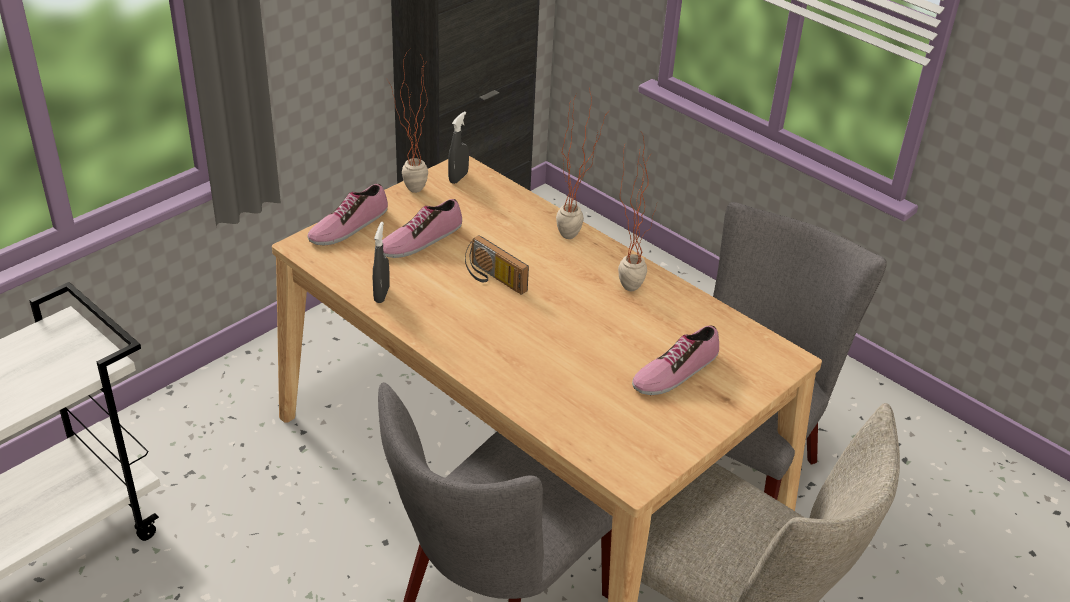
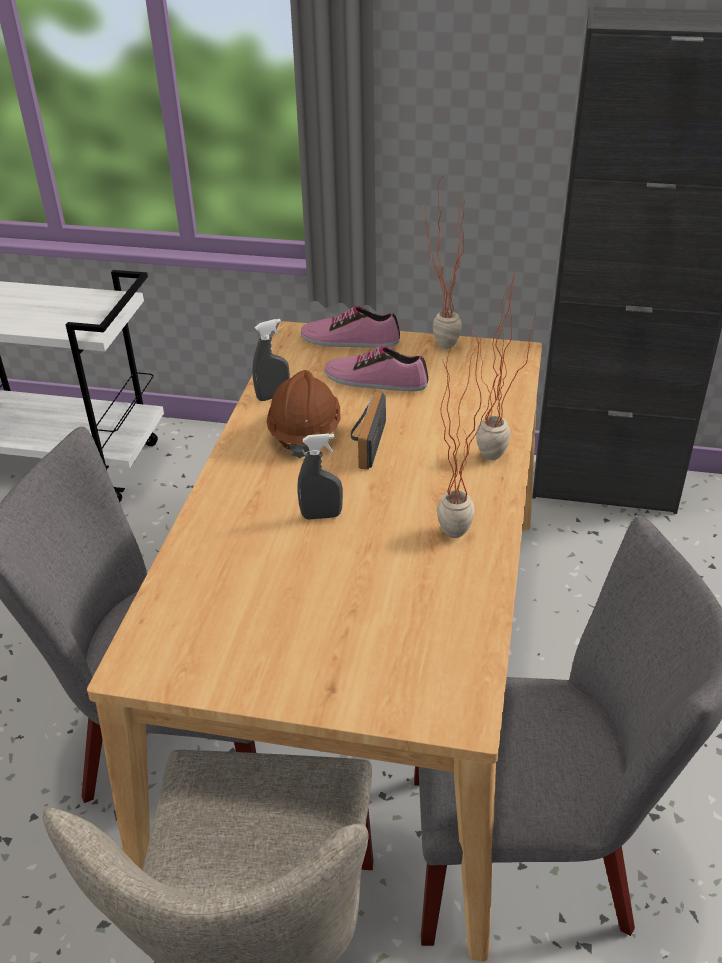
camera: 60 degrees right, 0 degrees up
grey spray bottle [448,111,469,184] -> grey spray bottle moved to [297,433,343,520]
shoe [632,325,719,395] -> none
none -> brown hard hat [267,370,340,458]

